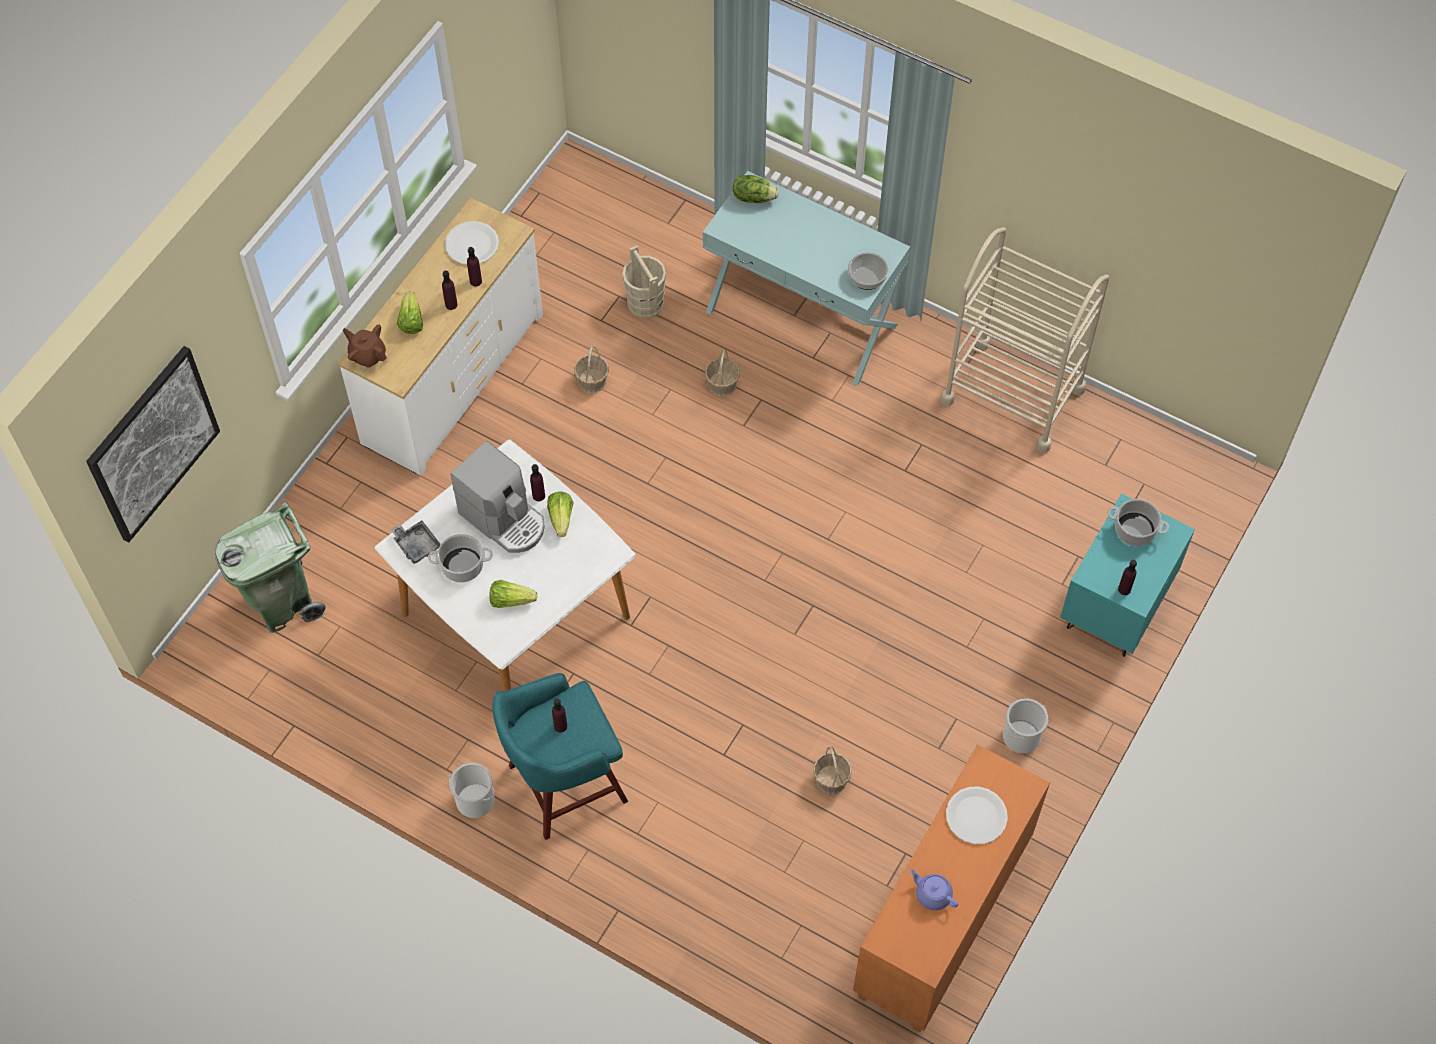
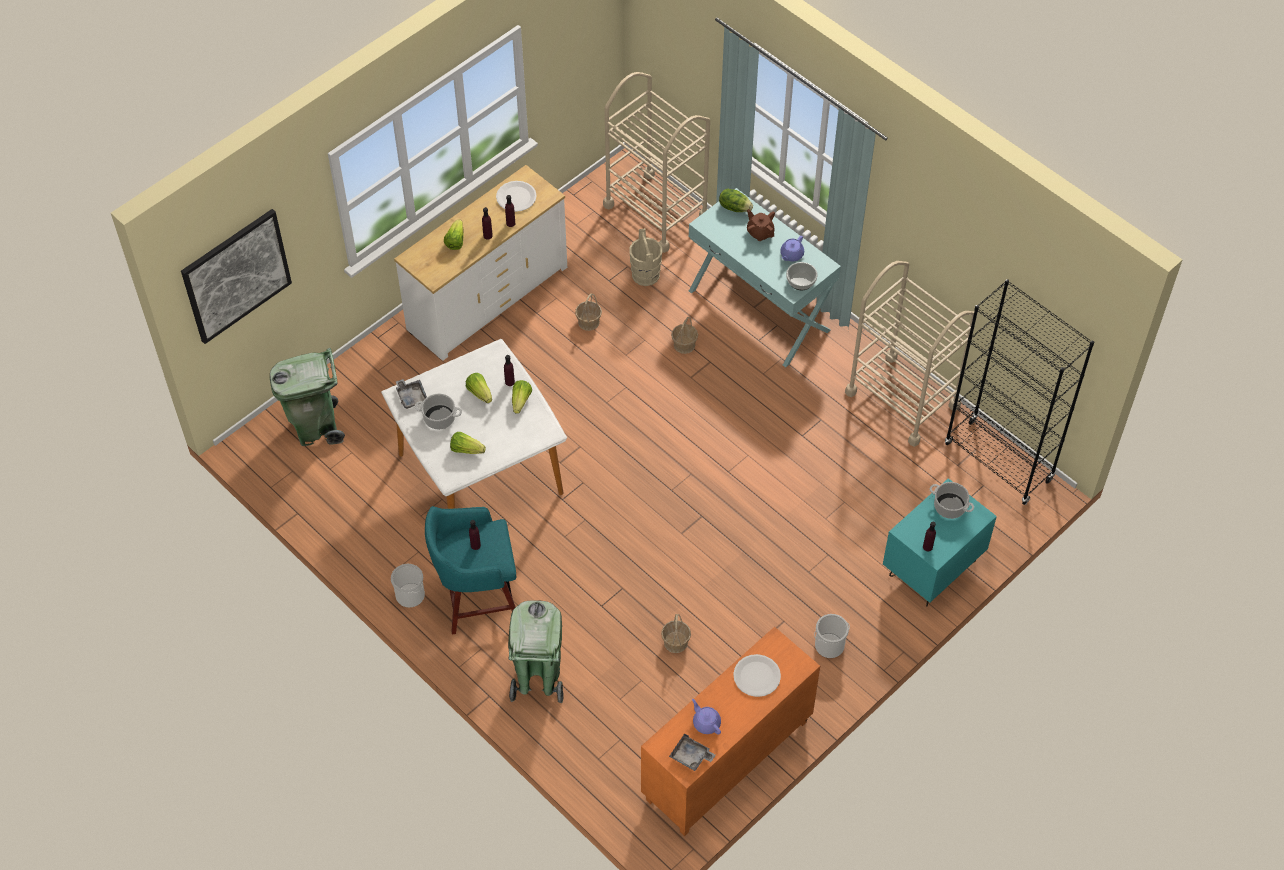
camera: 15 degrees right, 5 degrees down
brown teapot [343,324,387,368] -> brown teapot moved to [747,209,775,241]
coffee machine [450,441,545,553] -> lettuce [466,373,492,403]
none -> green trash can [508,600,564,703]
none -> beige cart [603,72,710,253]
none -> grey tray [669,733,716,771]
none -> purple teapot [780,236,804,261]
none -> black bookcase [945,279,1094,505]

